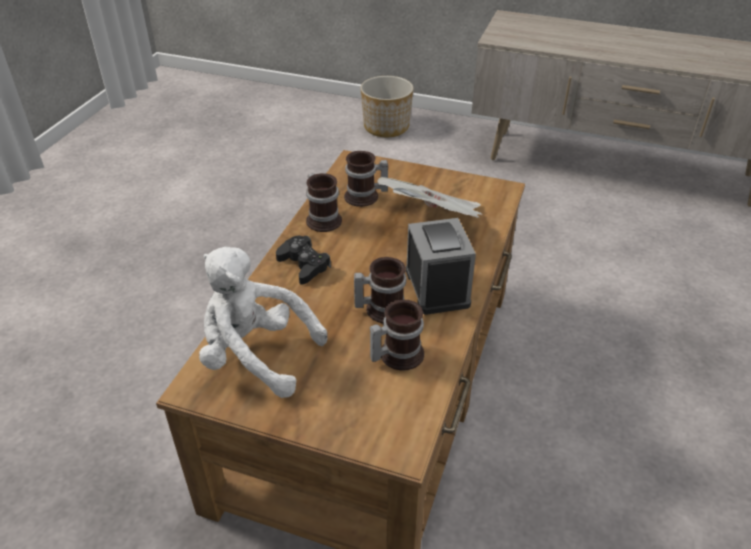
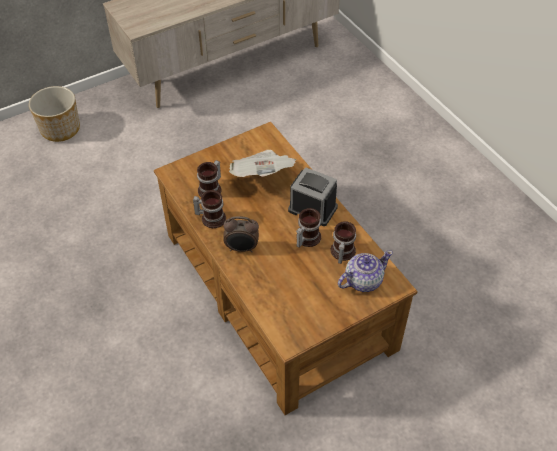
camera: 50 degrees left, 10 degrees up
white plush toy [199,247,328,398] -> none
black game controller [276,236,331,284] -> alarm clock [223,216,259,252]
none -> teapot [338,250,393,292]

